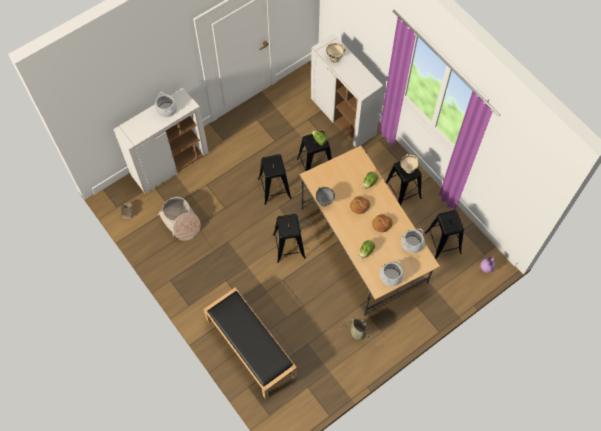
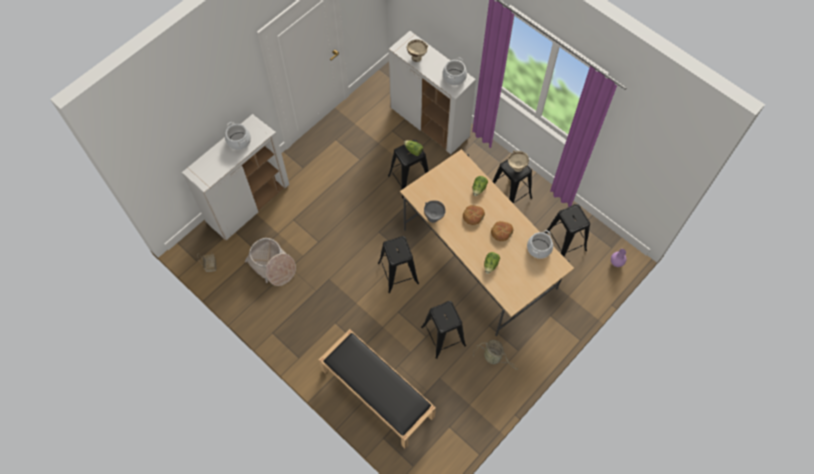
camera: 10 degrees left, 0 degrees up
black stool [258,154,292,205] -> black stool moved to [421,301,466,359]
cooking pot [380,260,404,286] -> cooking pot moved to [442,57,467,86]

